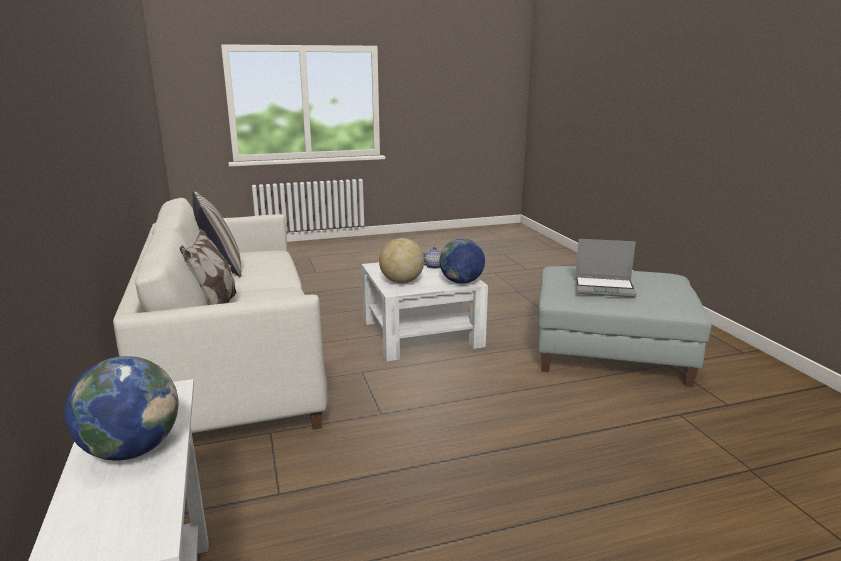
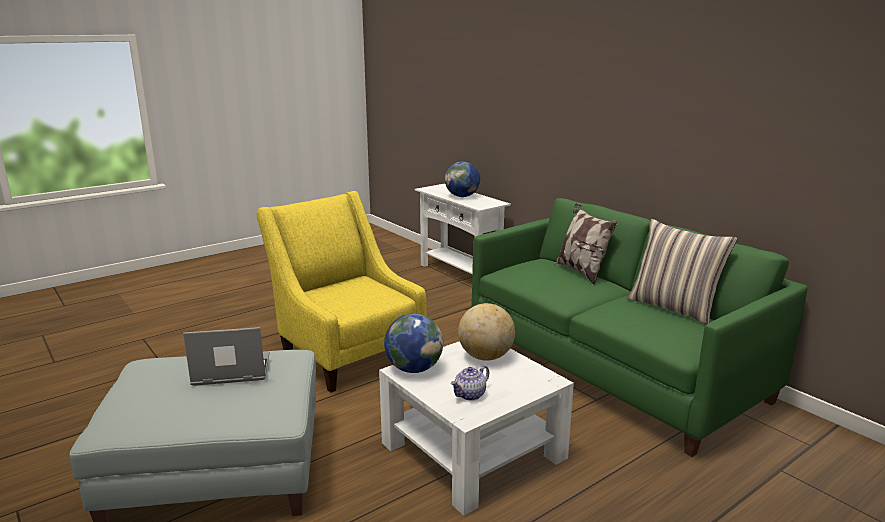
camera: 160 degrees right, 0 degrees up
white sofa [113,198,328,433] -> green sofa [471,198,807,457]
none -> yellow armchair [256,191,427,393]

